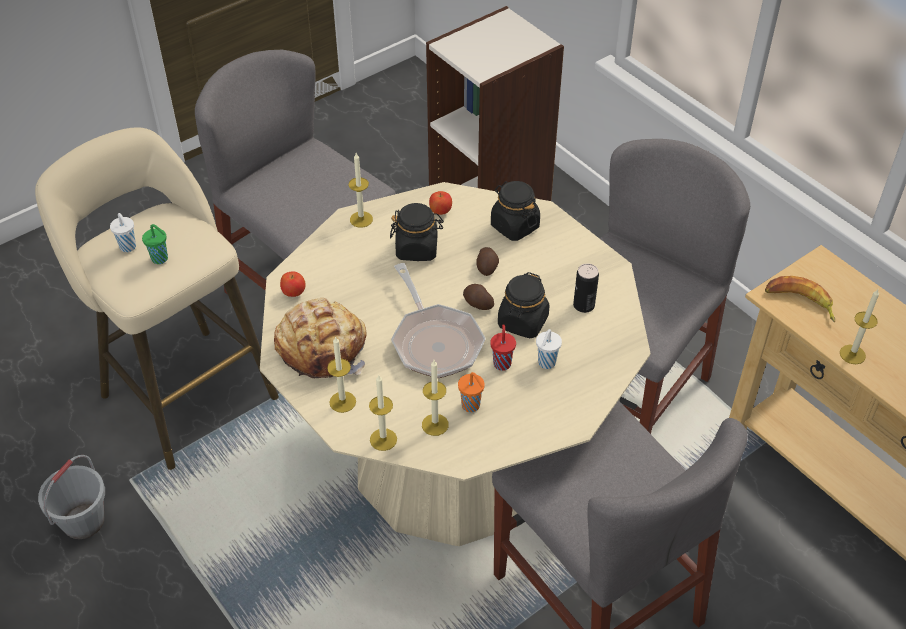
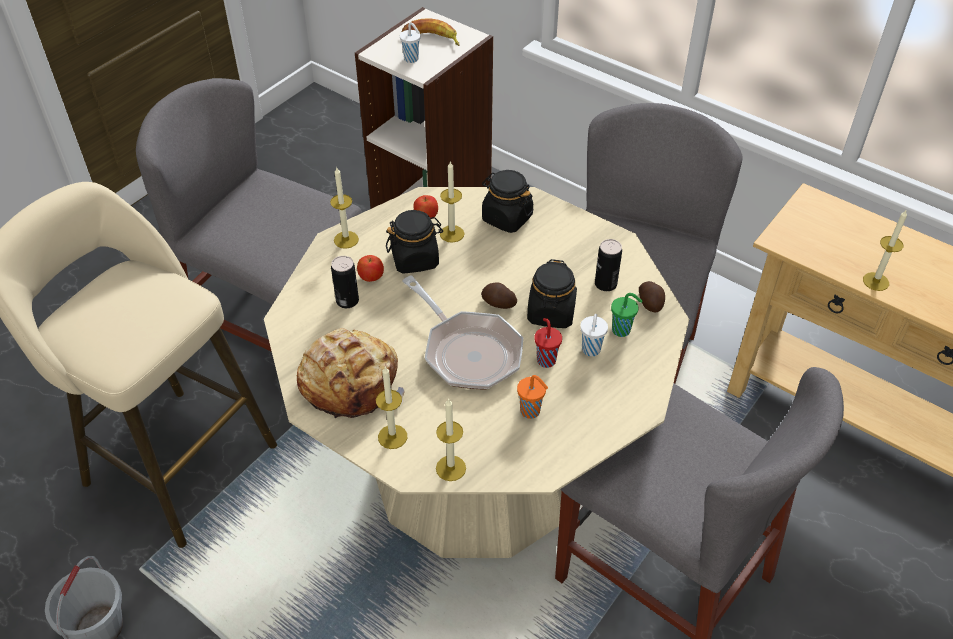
camera: 15 degrees left, 0 degrees up
white cup [110,213,136,252] -> white cup moved to [400,22,421,63]
green cup [142,224,168,264] -> green cup moved to [611,293,643,337]
apple [280,271,306,297] -> apple moved to [357,255,384,282]
candle [422,360,449,436] -> candle moved to [440,161,464,243]
potato [476,247,499,276] -> potato moved to [639,281,665,313]
banana [765,276,835,322] -> banana moved to [402,18,460,46]
none -> can [331,256,359,308]

